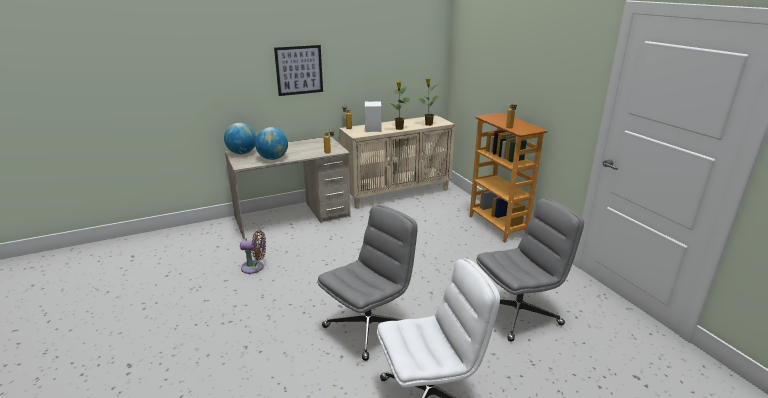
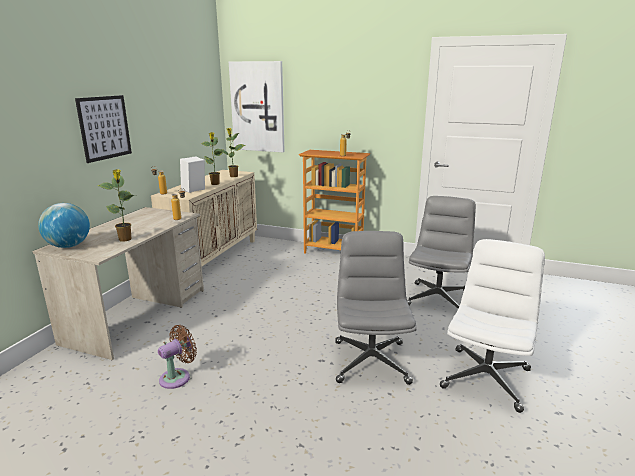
camera: 45 degrees left, 5 degrees down
globe [255,127,288,160] -> potted plant [98,169,137,242]
none -> picture [229,61,285,152]

